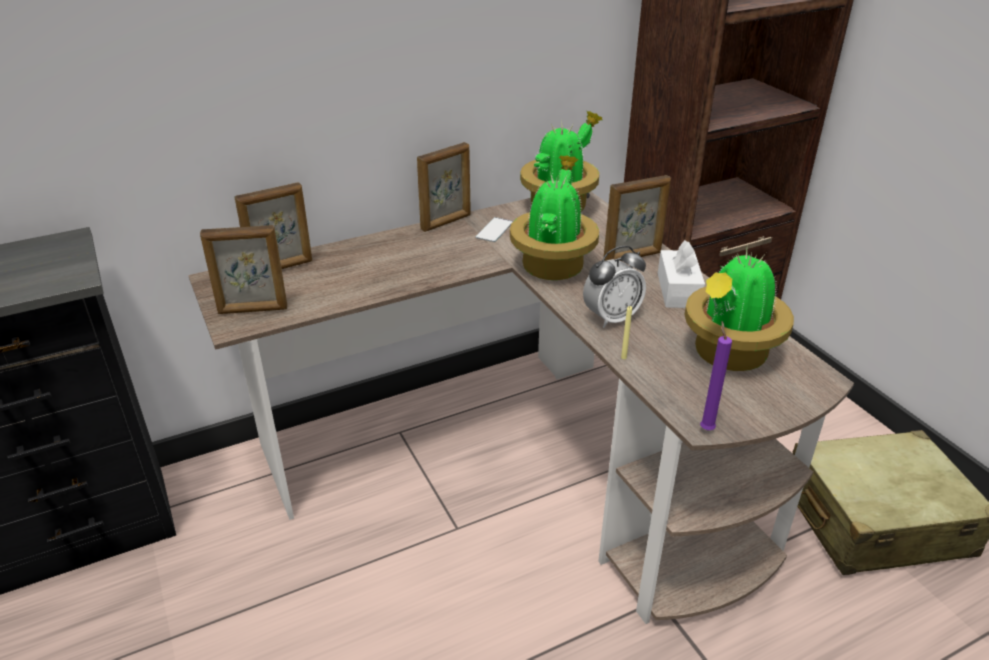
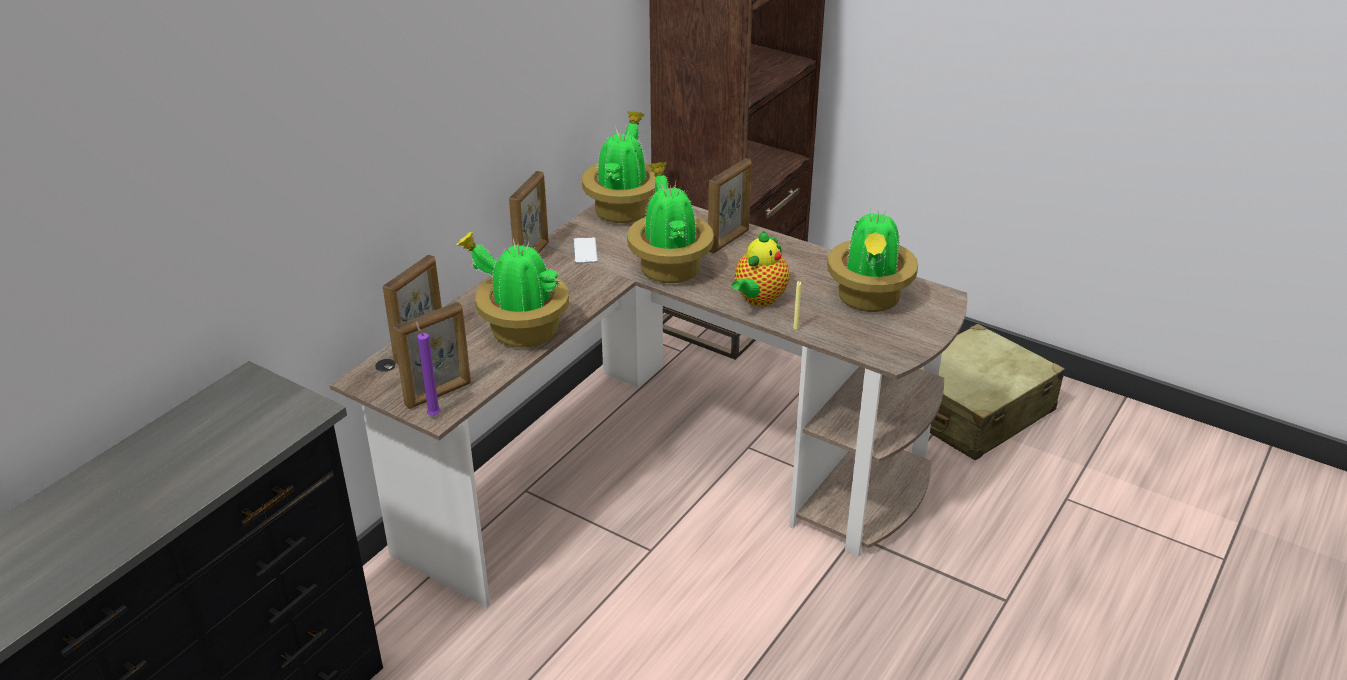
camera: 30 degrees left, 0 degrees up
alarm clock [583,246,646,328] -> teapot [732,231,789,306]
white tissue box [658,240,705,308] -> none
purple candle [700,321,732,430] -> purple candle moved to [416,322,441,416]
none -> potted plant [456,231,569,348]

